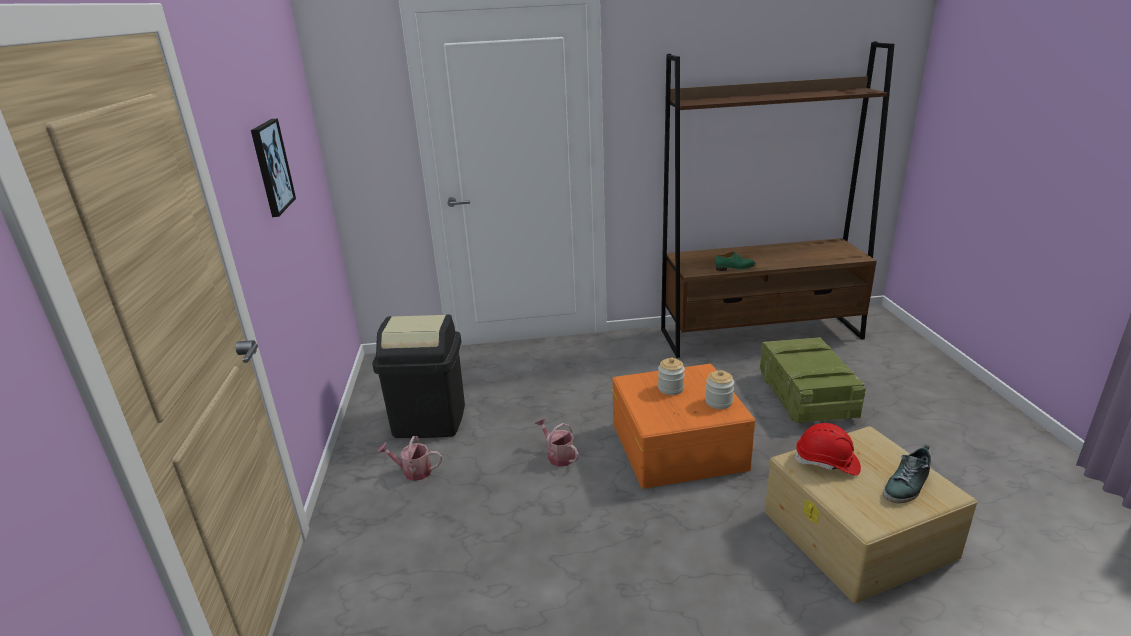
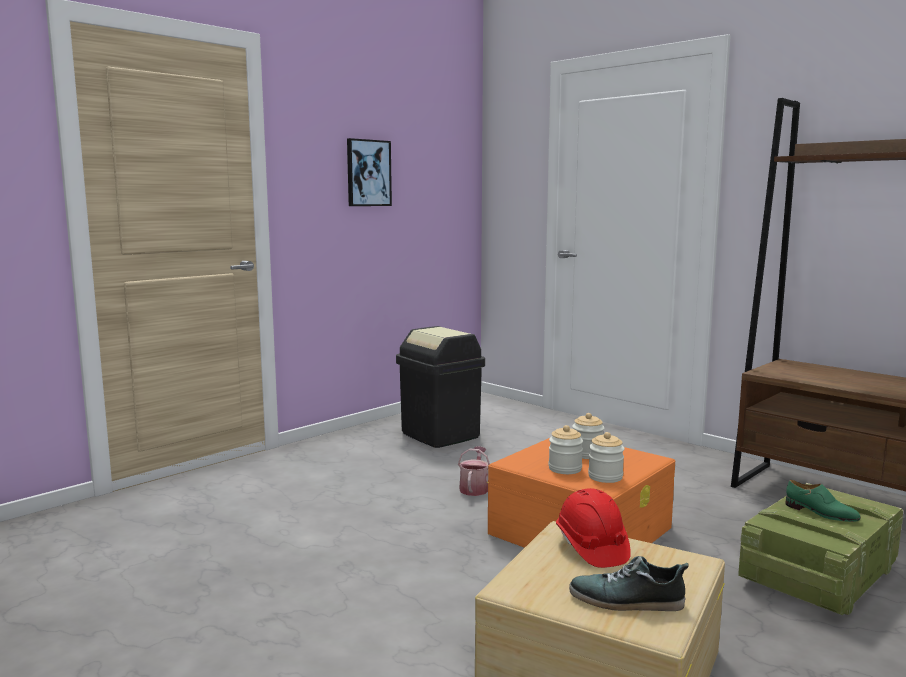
camera: 50 degrees right, 15 degrees down
watering can [377,436,442,481] -> none
green shoe [715,252,755,271] -> green shoe moved to [786,480,861,522]
none -> jar [549,425,583,474]

